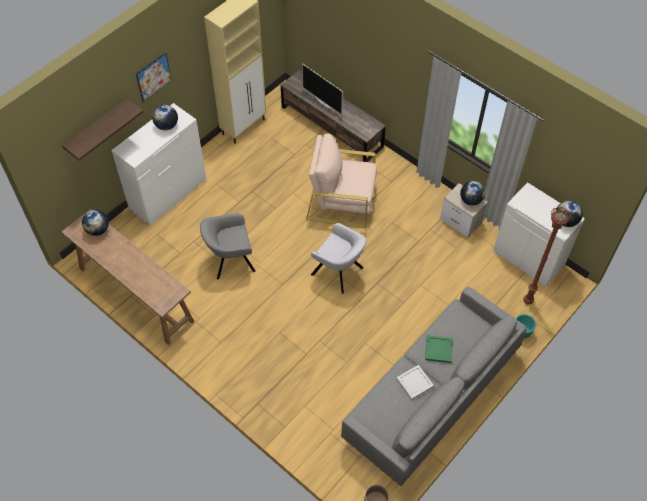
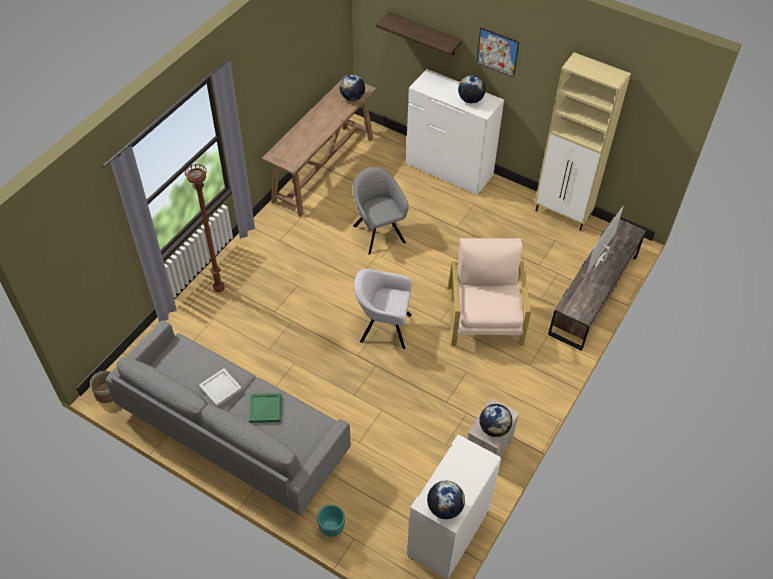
camera: 80 degrees right, 5 degrees down
grey armchair [311,223,367,294] -> grey armchair turned 75 degrees clockwise [354,269,412,349]
brown floor lamp [523,207,571,305] -> brown floor lamp moved to [185,164,225,292]

